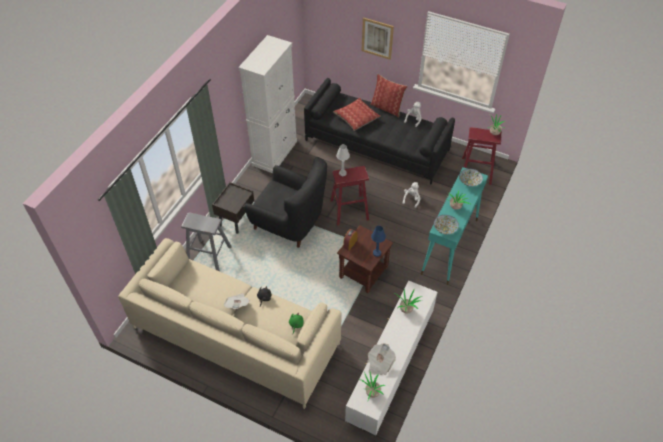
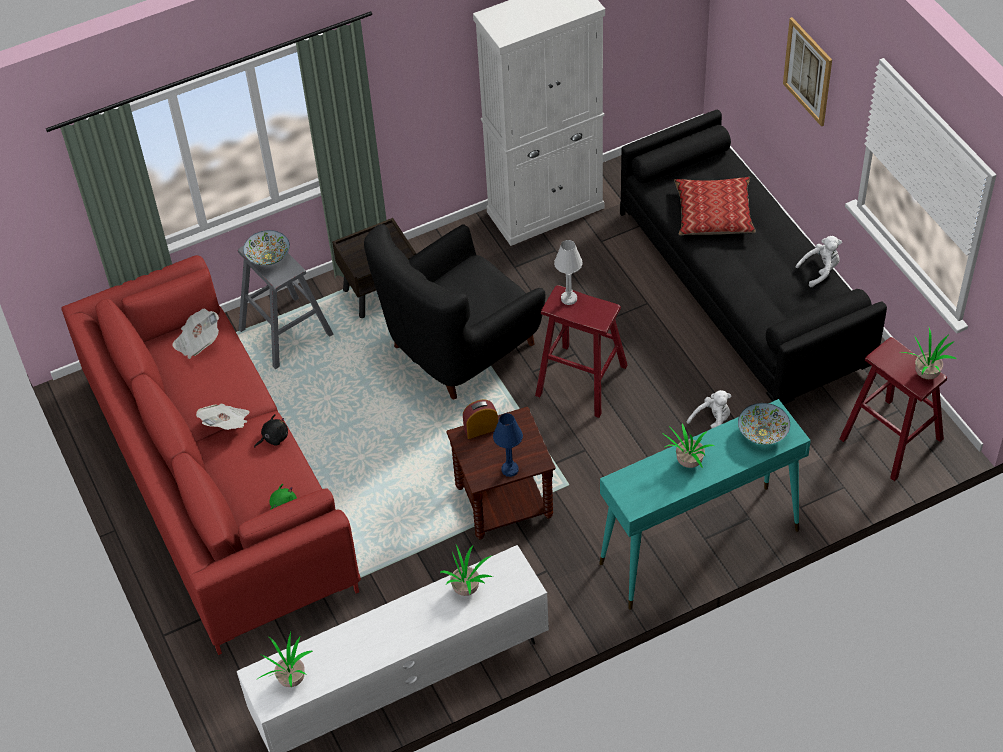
camera: 40 degrees right, 0 degrees up
beige sofa [118,238,342,409] -> red sofa [61,255,361,655]
black armchair [244,157,327,248] -> black armchair turned 75 degrees clockwise [364,224,546,399]
newspaper [367,343,396,375] -> newspaper moved to [172,308,219,359]
pillow [370,74,408,117] -> none
bowl [434,215,459,234] -> bowl moved to [243,230,290,266]

